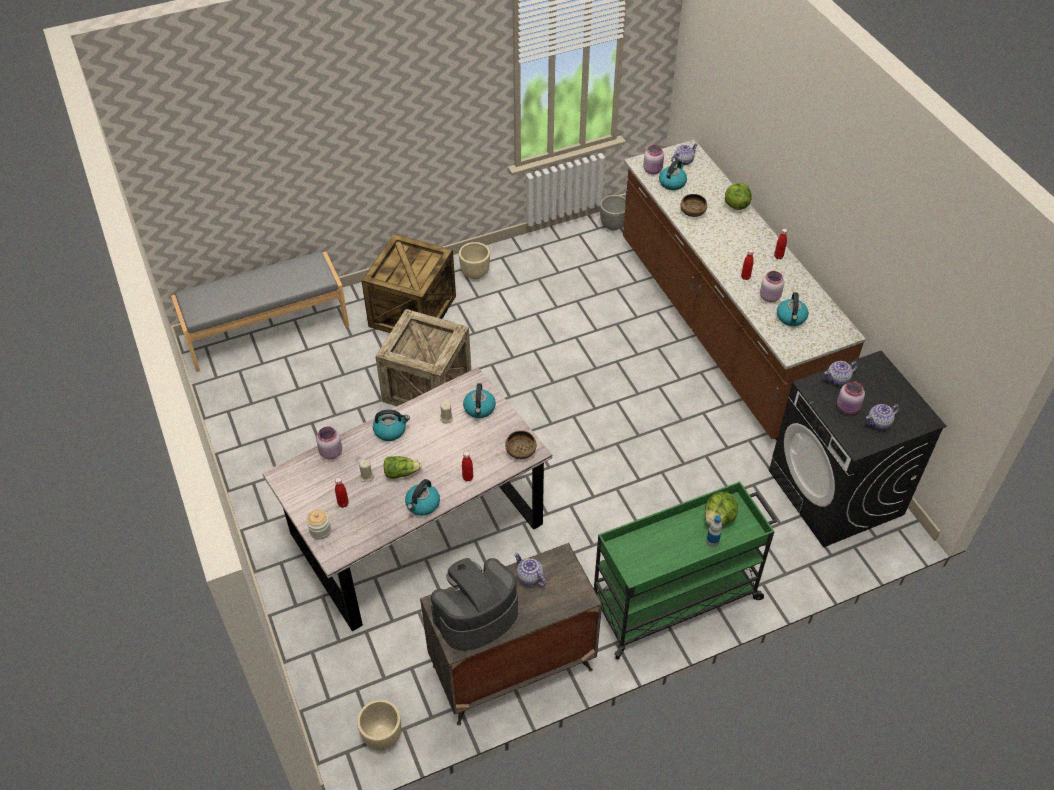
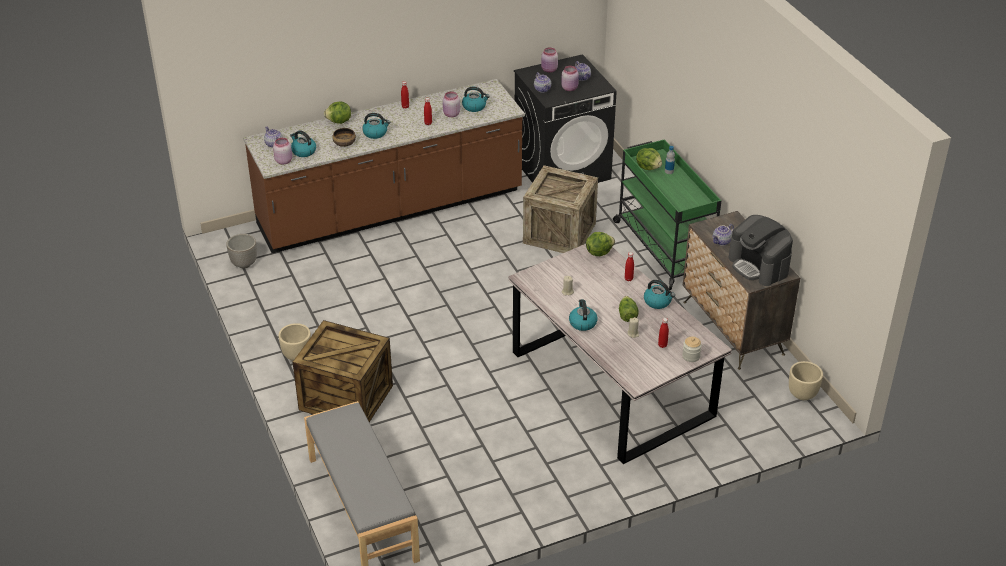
camera: 90 degrees left, 10 degrees down
pink jar [316,427,342,459] -> pink jar moved to [541,47,558,73]
crate [375,309,471,406] -> crate moved to [523,165,598,253]
kettle [463,383,496,418] -> kettle moved to [362,113,390,139]
bowl [505,430,537,459] -> lettuce [586,232,615,256]

